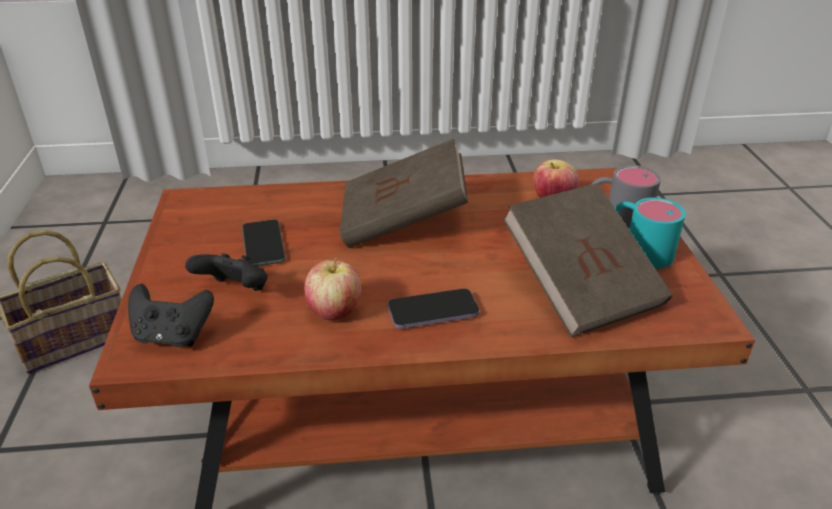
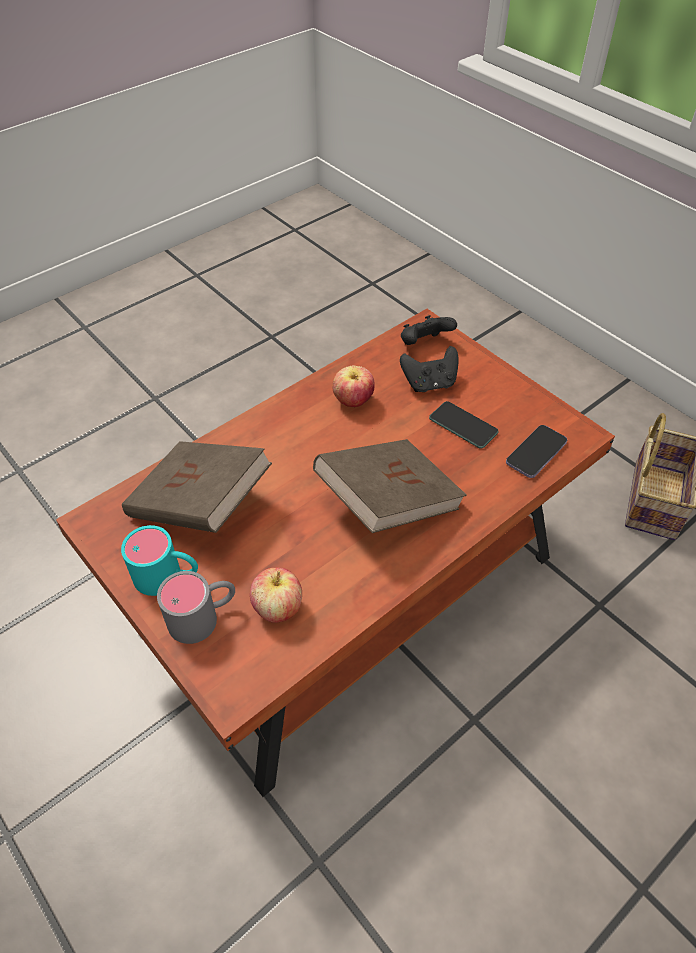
camera: 145 degrees right, 15 degrees up
phone [388,288,479,329] -> phone moved to [506,425,567,478]

